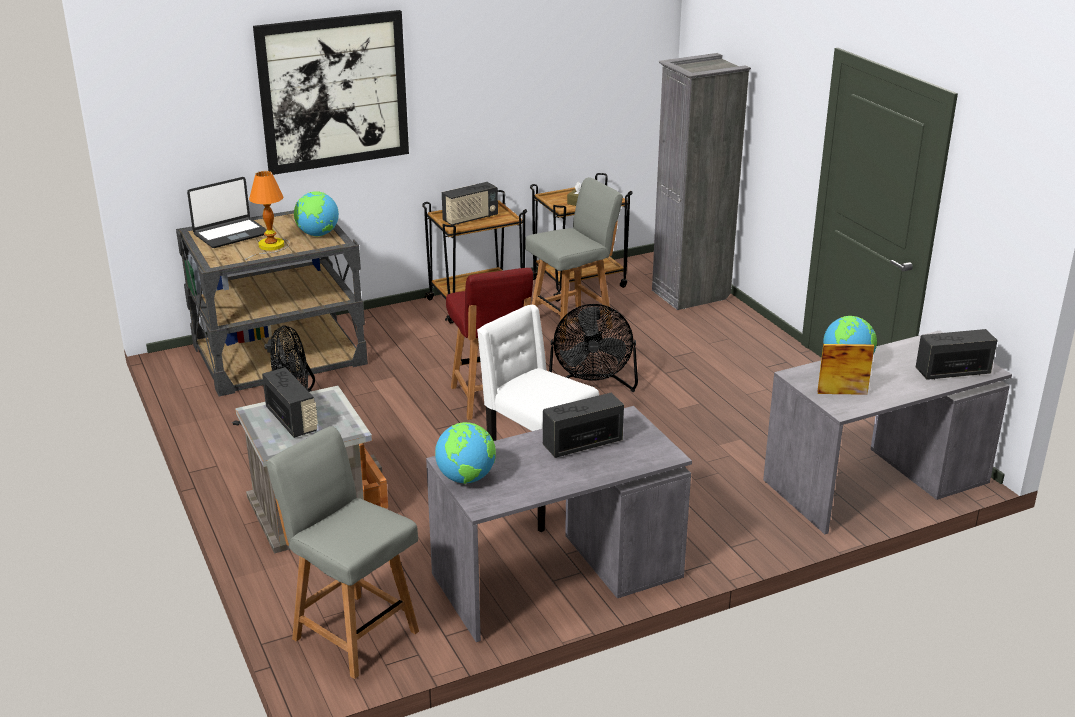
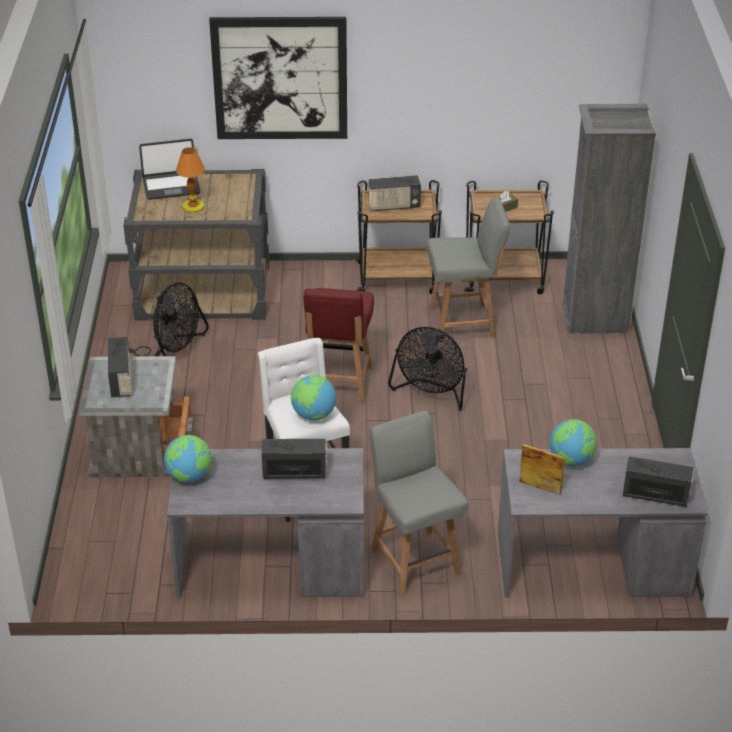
camera: 25 degrees right, 10 degrees up
grey chair [266,426,419,679] -> grey chair moved to [369,410,468,596]
globe [294,191,339,236] -> globe moved to [291,375,336,420]

